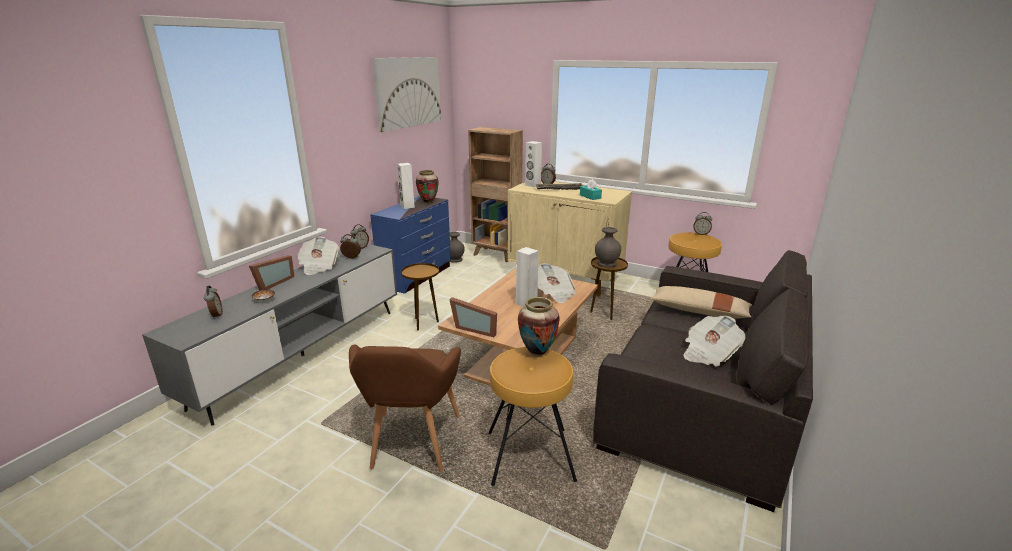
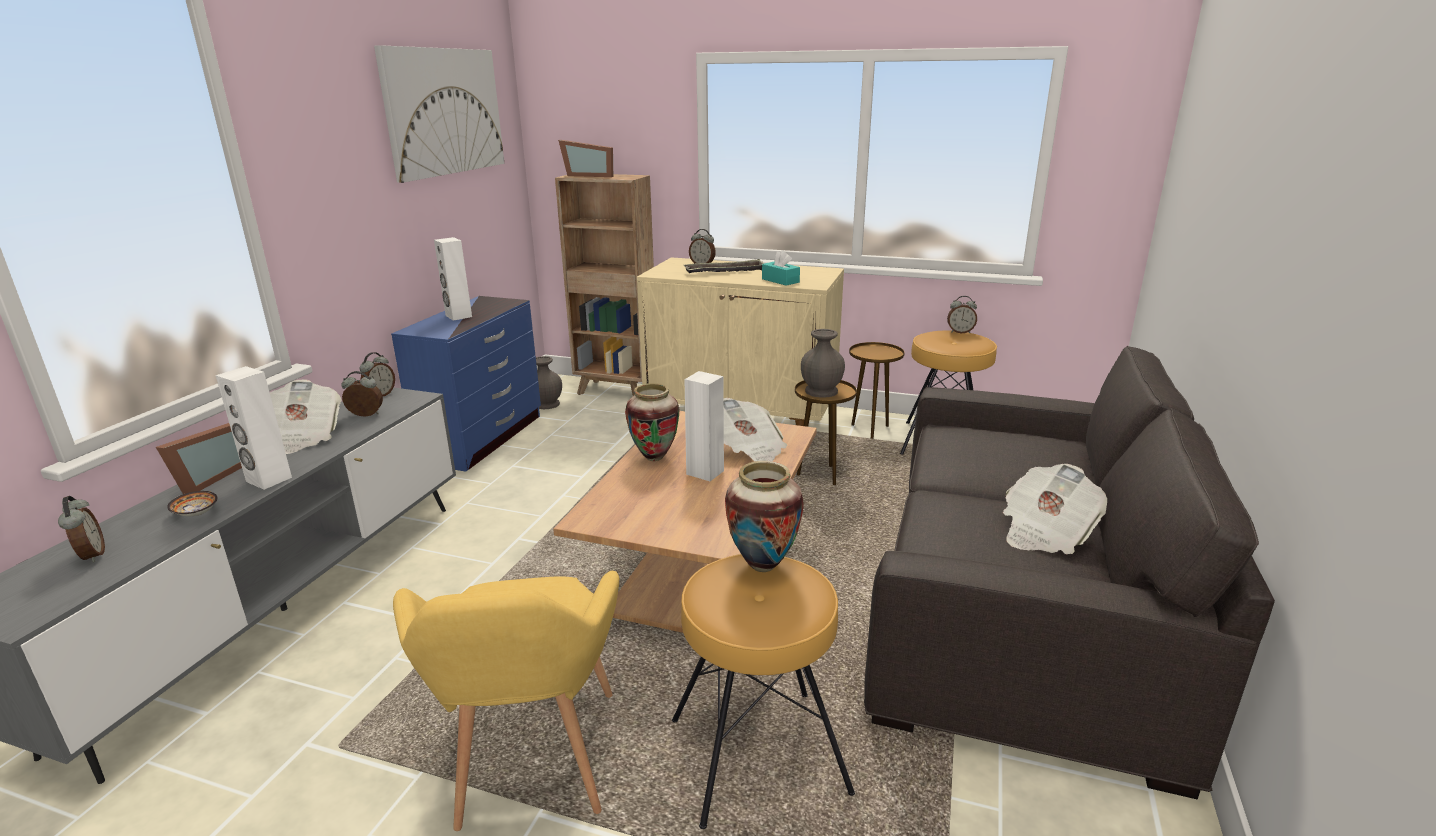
camera: 10 degrees left, 0 degrees up
brown armchair [349,345,461,472] -> yellow armchair [393,571,619,831]
brown side table [401,263,439,331] -> brown side table moved to [849,342,905,439]
vase [416,170,438,203] -> vase moved to [625,383,679,461]
picture frame [449,297,497,337] -> picture frame moved to [558,140,613,177]
white speaker [525,141,542,187] -> white speaker moved to [216,366,292,490]
beige pillow [650,286,752,319] -> none

